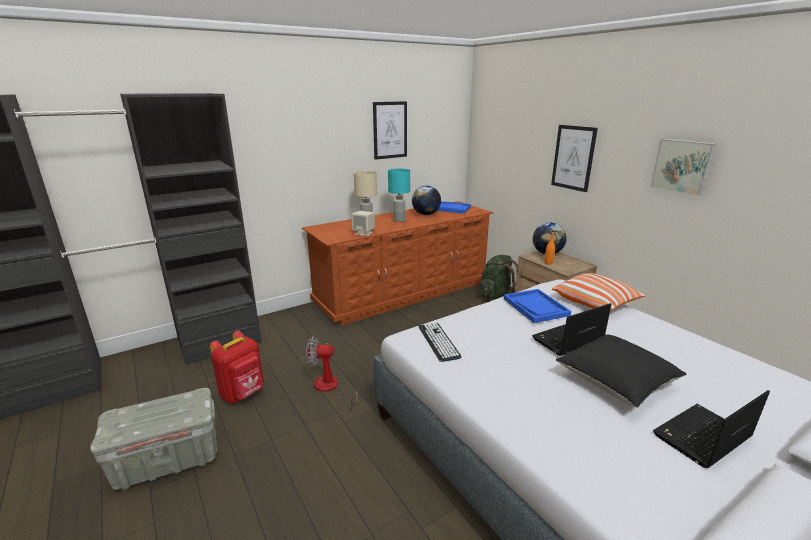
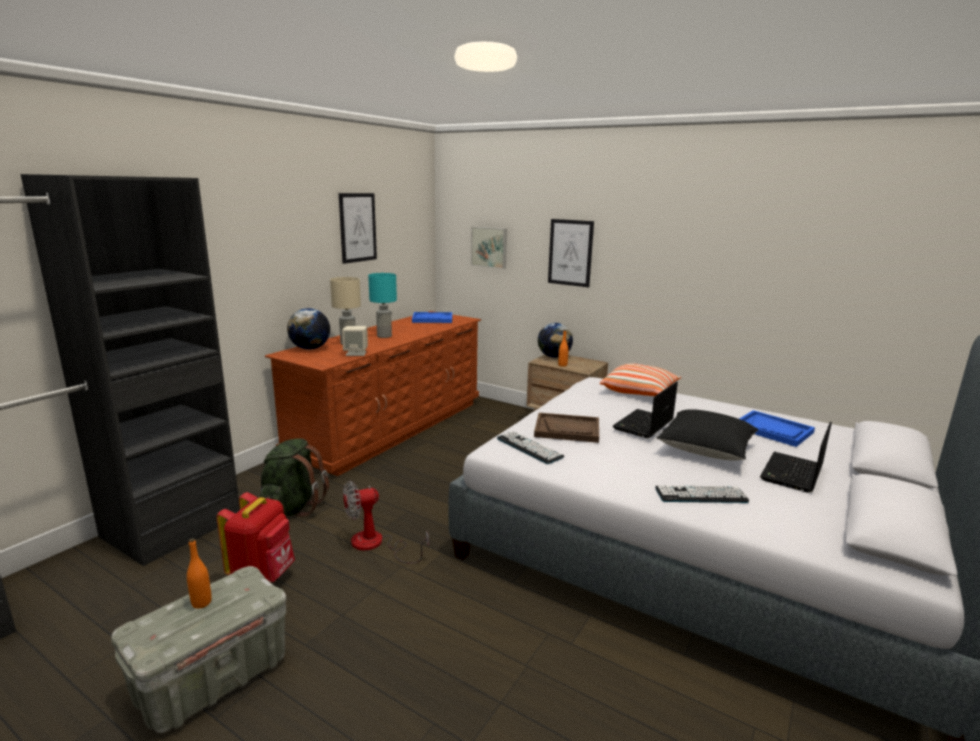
camera: 25 degrees left, 5 degrees down
globe [412,186,441,215] -> globe moved to [287,308,330,350]
green backpack [480,255,518,300] -> green backpack moved to [260,439,329,517]
blue tray [504,289,571,323] -> blue tray moved to [739,410,815,447]
picture [650,139,716,196] -> picture moved to [471,226,507,269]
none -> orange bottle [187,538,212,609]
none -> brown tray [534,413,599,443]
none -> keyboard [655,485,749,503]

